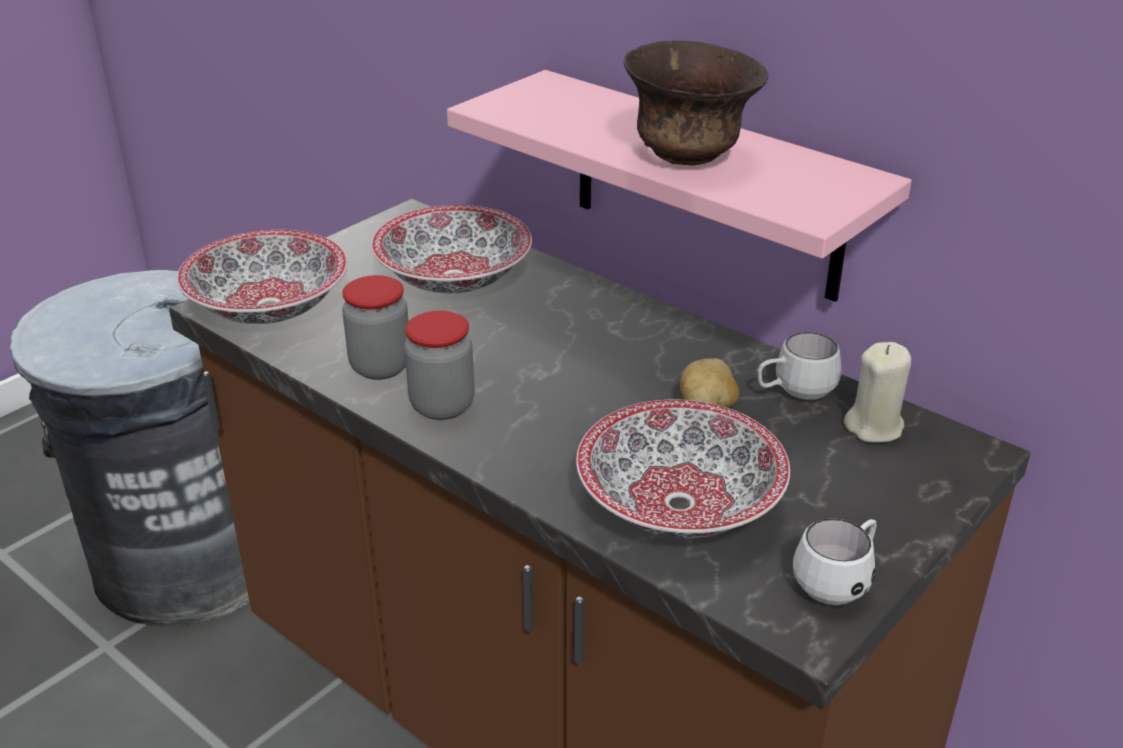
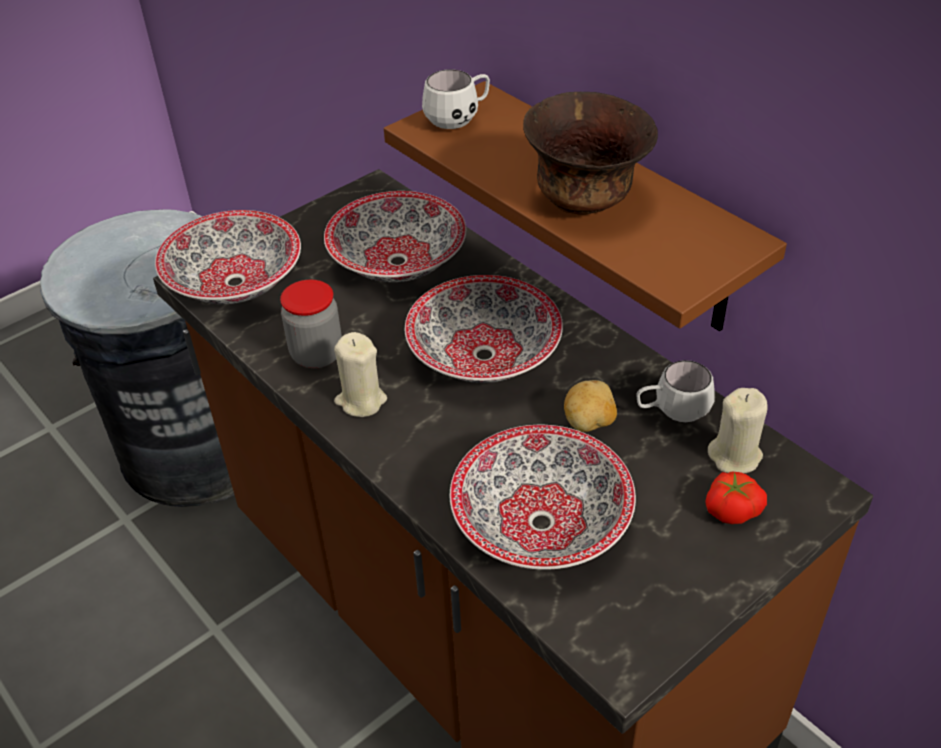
camera: 10 degrees right, 10 degrees up
jar [404,311,474,420] -> beige candle [334,332,387,417]
pink shelf [447,70,912,302] -> brown shelf [384,81,787,331]
white mug [793,518,877,605] -> white mug moved to [422,69,490,129]
none -> bowl [405,275,563,383]
none -> tomato [705,472,767,524]

